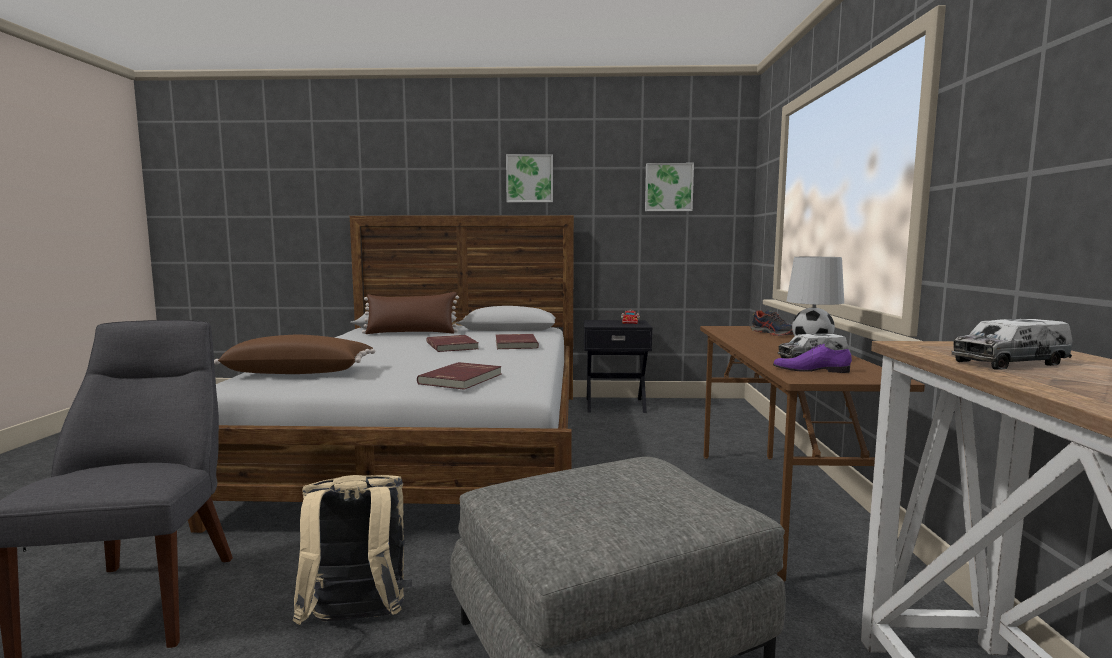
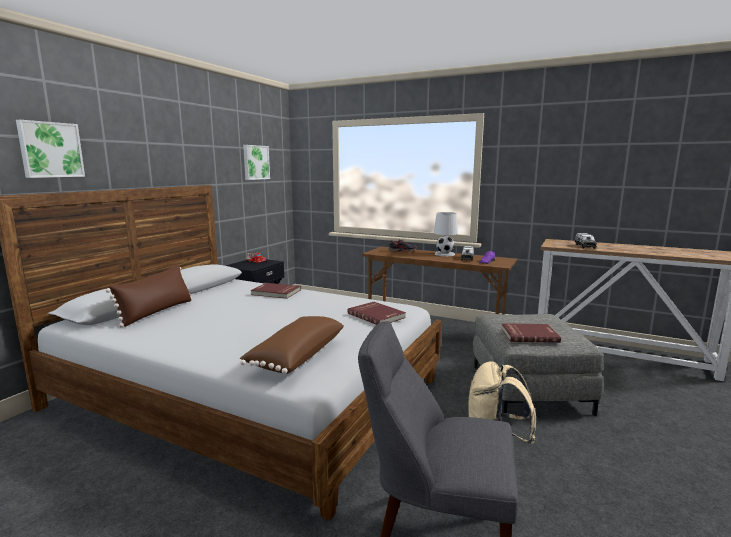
camera: 65 degrees left, 5 degrees up
red book [426,335,479,352] -> red book moved to [501,323,561,343]
picture [506,154,553,203] -> picture moved to [16,120,85,178]

